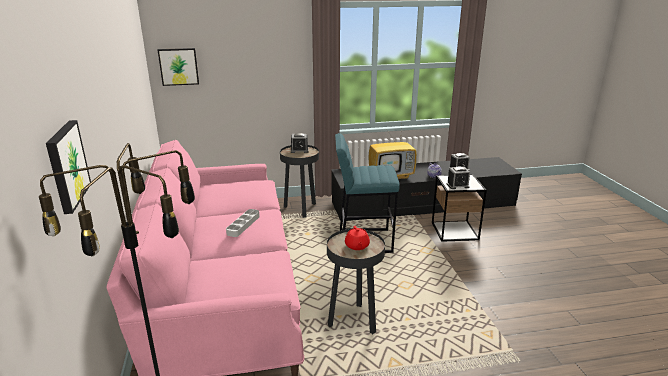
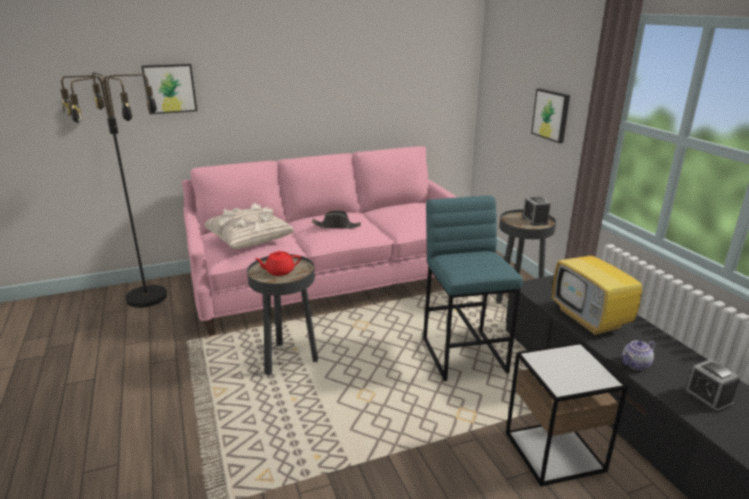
camera: 80 degrees right, 0 degrees up
picture [158,48,199,86] -> picture moved to [531,89,570,143]
grey tray [226,209,260,237] -> black hat [312,210,361,229]
alarm clock [447,167,470,189] -> none
none -> beige pillow [204,202,294,249]

